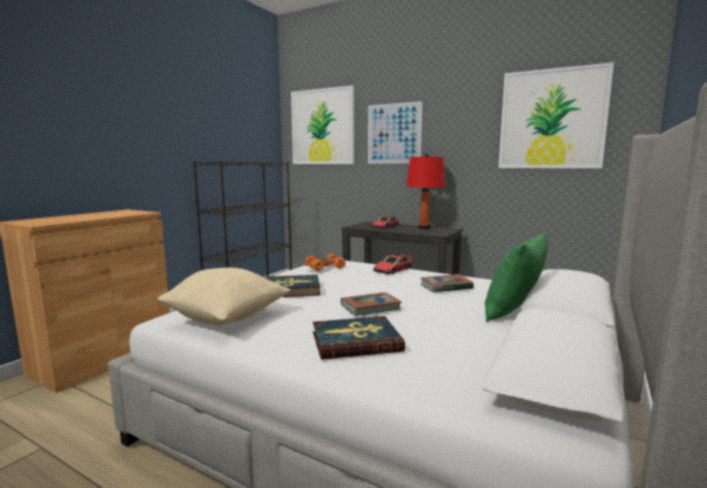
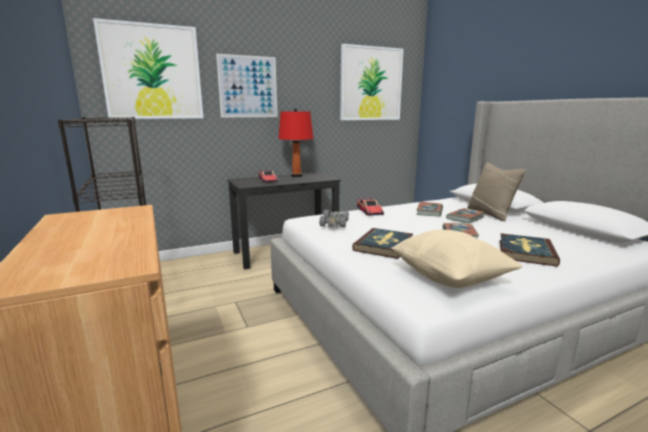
camera: 55 degrees left, 5 degrees up
orange toy car [303,253,346,271] -> grey toy car [319,210,349,228]
green pillow [484,233,548,322] -> beige pillow [467,162,526,221]
none -> book [446,208,485,224]

